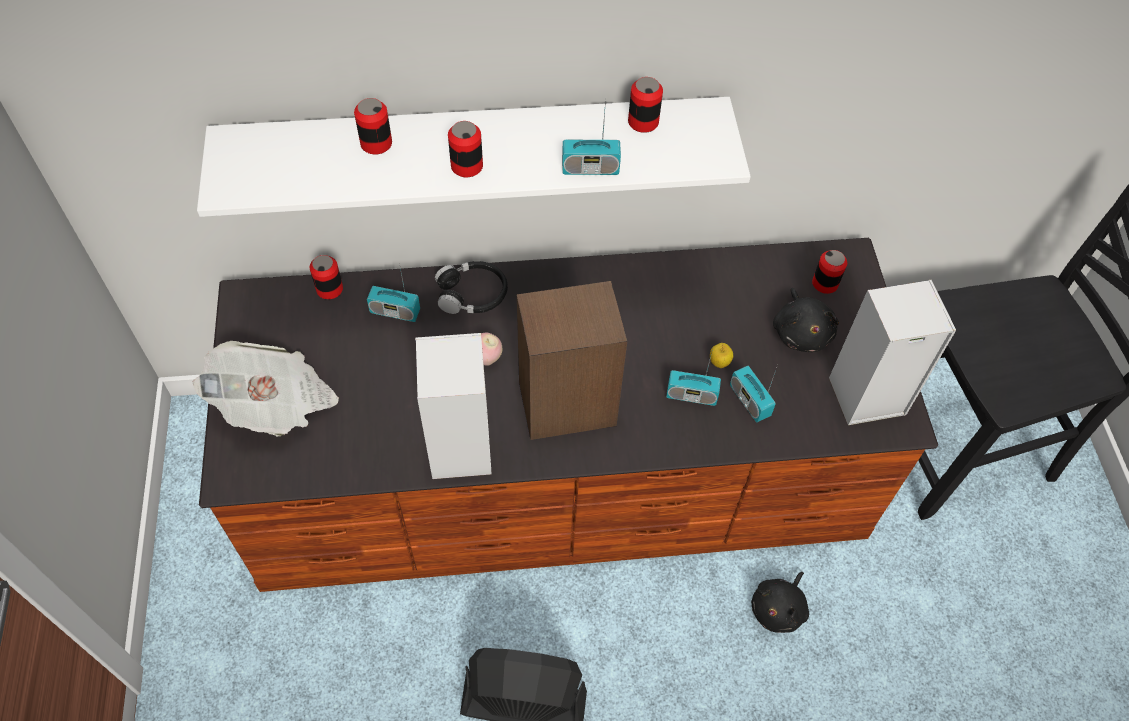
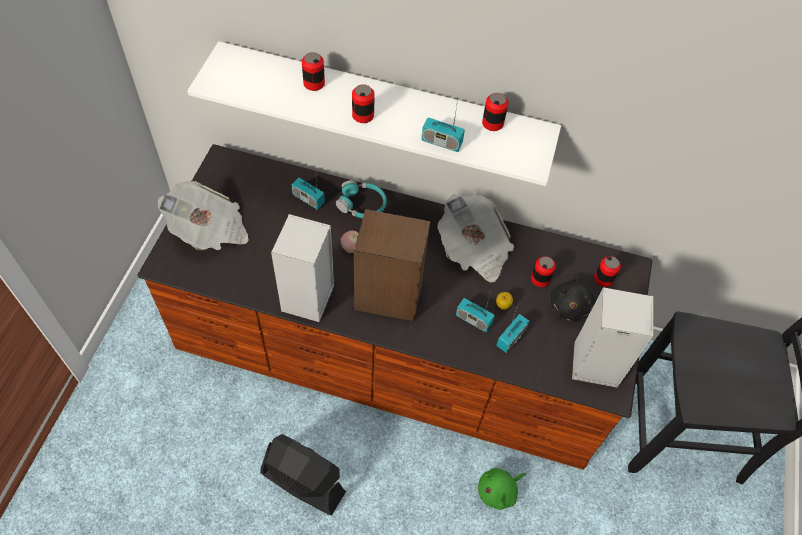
camera: 20 degrees right, 0 degrees up
can [310,255,343,299] -> can moved to [531,256,556,287]
black headphones [435,261,508,314] -> turquoise headphones [336,180,387,218]
radio [730,365,778,422] -> radio turned 135 degrees counterclockwise [496,306,529,353]
black plush toy [751,572,809,633] -> green plush toy [478,468,526,510]
none -> newspaper [438,194,514,282]

